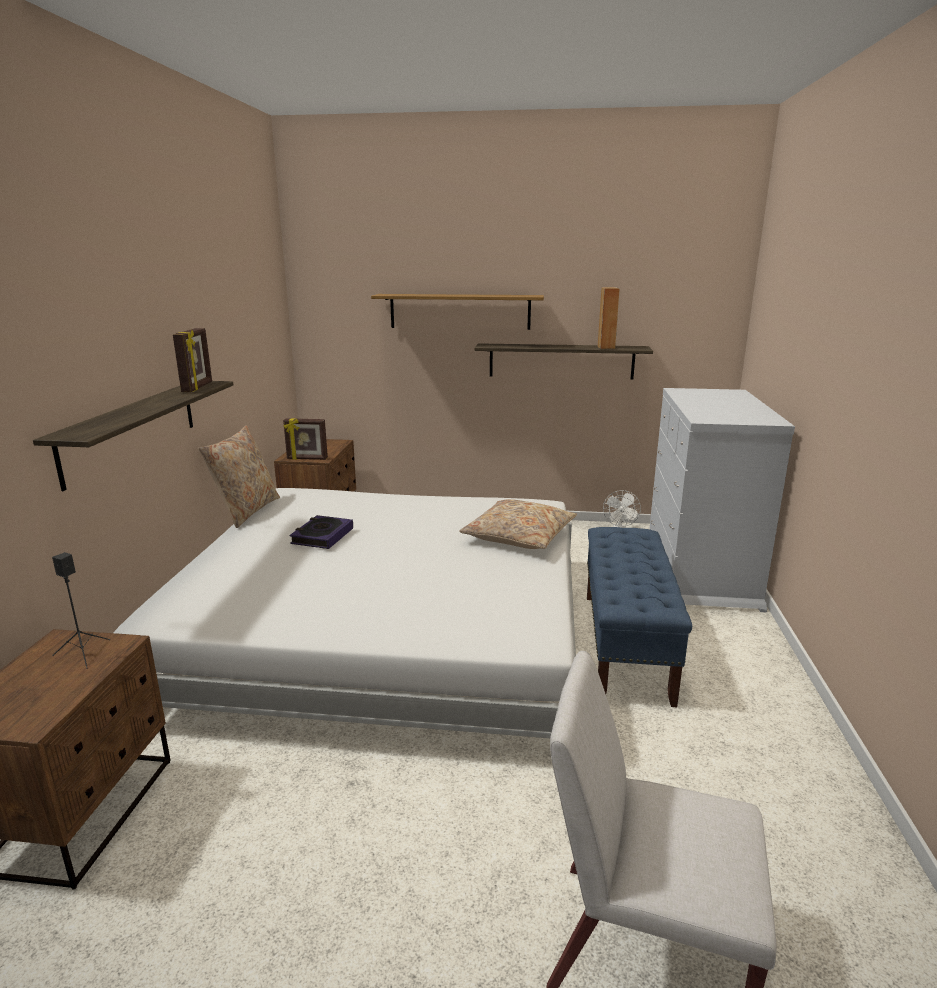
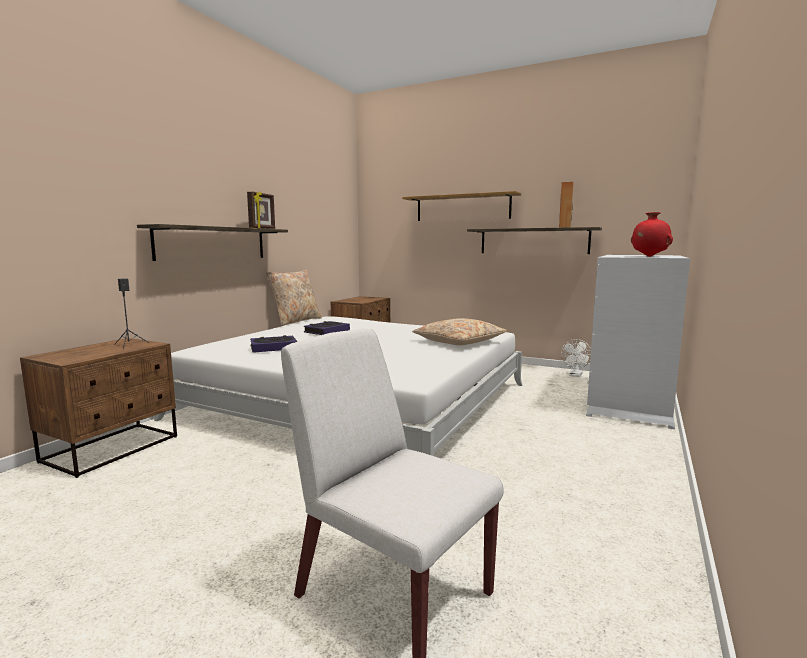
camera: 20 degrees right, 10 degrees down
picture frame [283,418,328,460] -> none
blue bench [587,527,692,707] -> none
none -> book [250,335,298,353]
none -> red vase [631,212,673,257]

